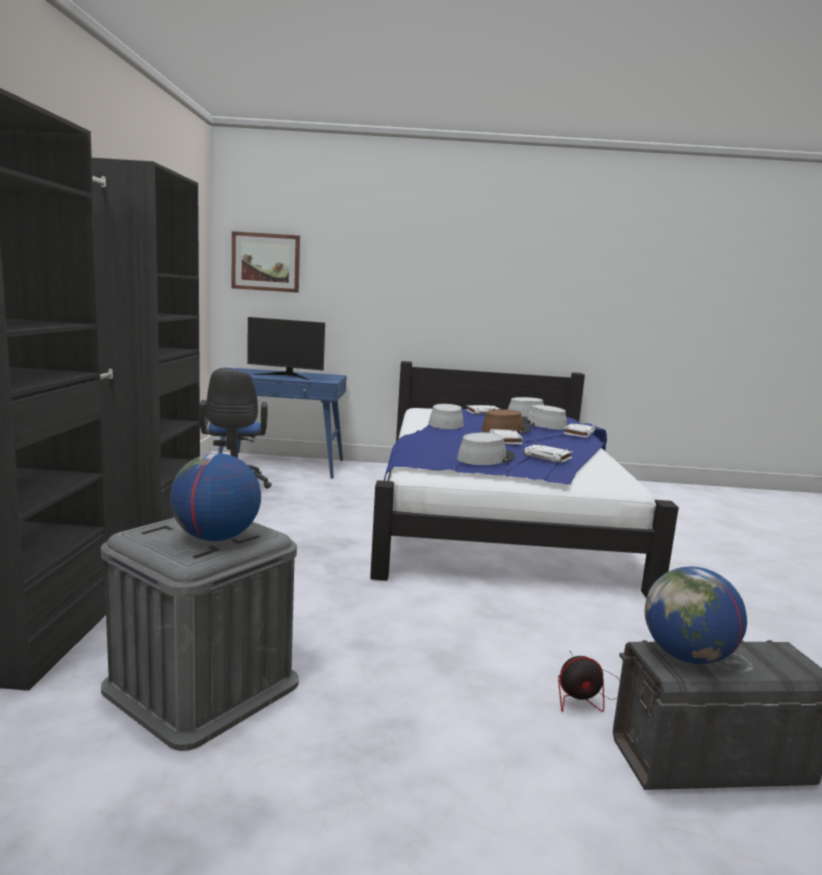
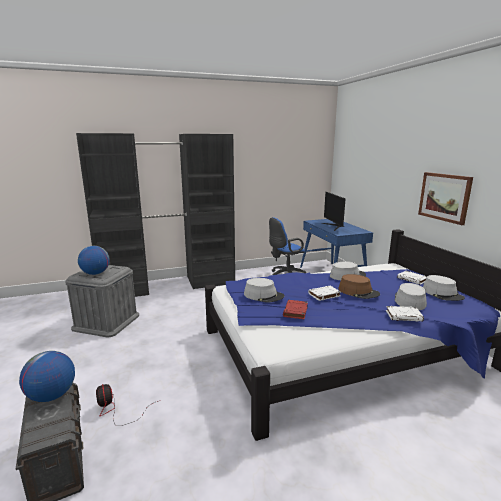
camera: 70 degrees right, 5 degrees up
picture [232,231,300,293] -> picture moved to [418,172,473,225]
white book [523,444,573,463] -> red book [283,300,308,319]

